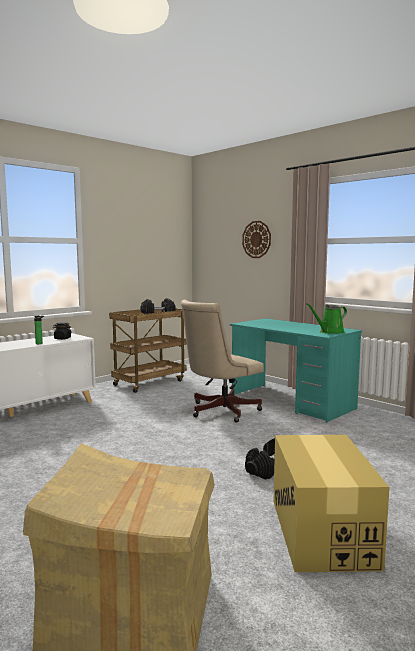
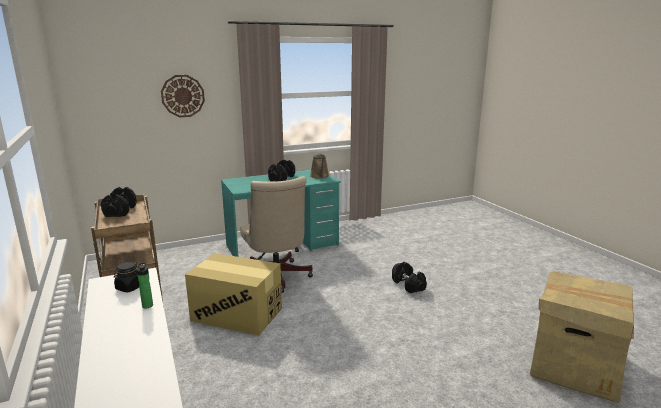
camera: 70 degrees left, 10 degrees up
cardboard box [274,435,389,572] -> cardboard box moved to [185,253,282,336]
green watering can [306,303,347,334] -> brown watering can [310,153,329,179]
none -> black dumbbell [268,159,295,181]

